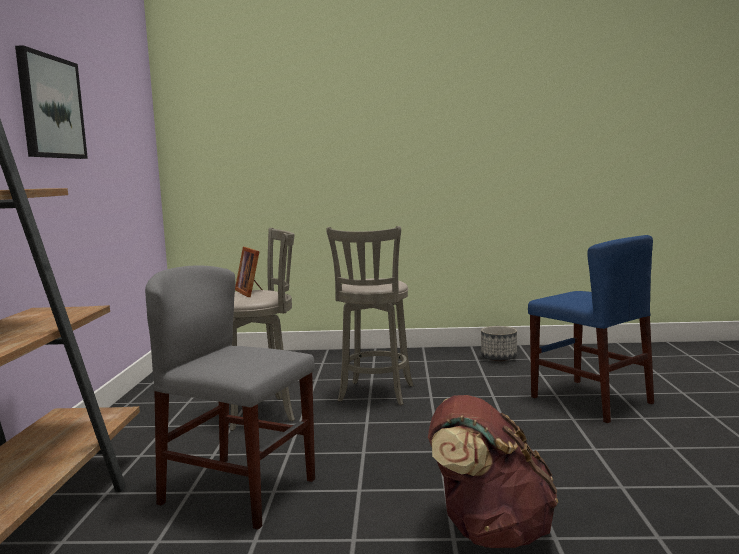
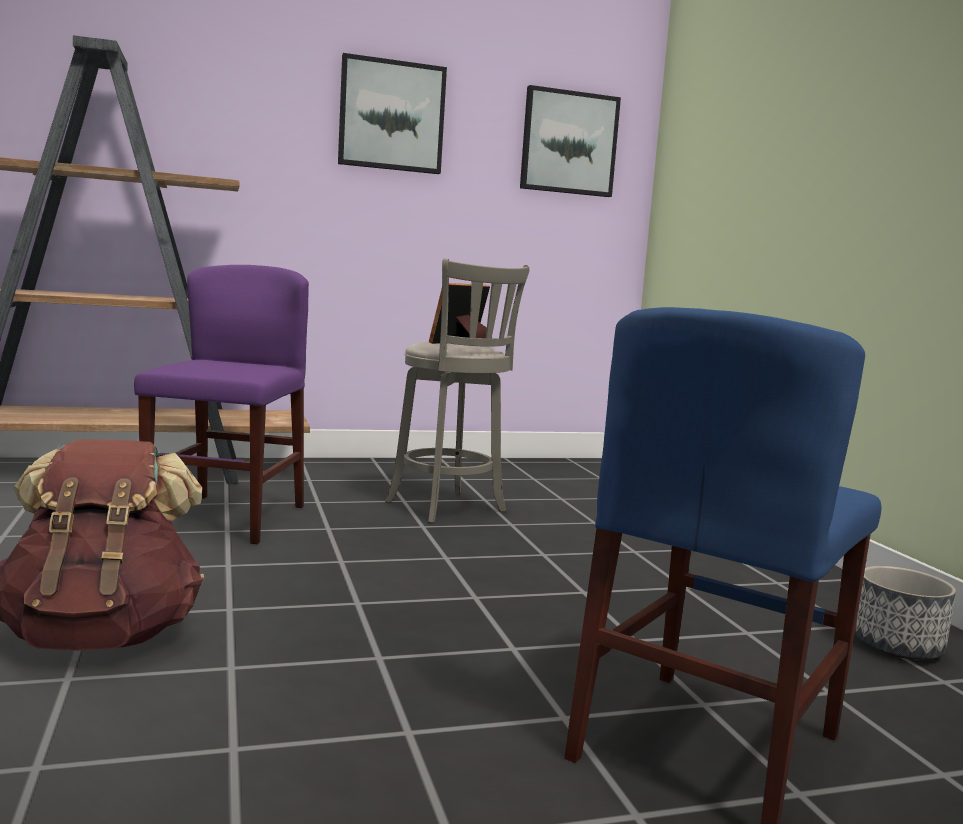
camera: 70 degrees right, 0 degrees up
grey chair [145,266,315,530] -> purple chair [134,265,309,544]
grey stool [326,226,414,405] -> none
none -> picture [520,85,621,197]

